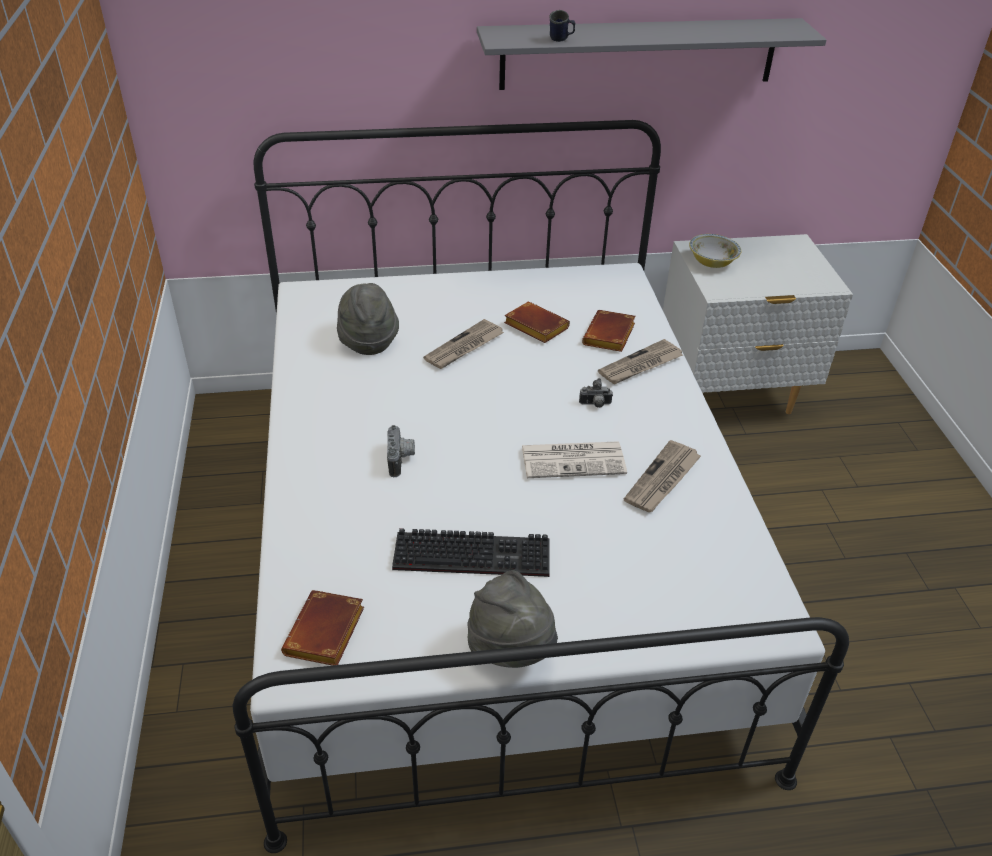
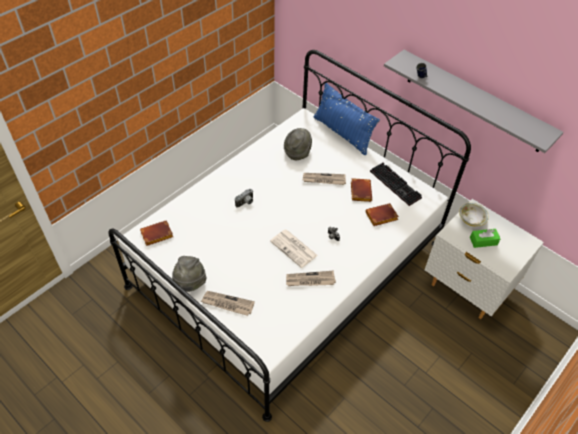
camera: 50 degrees right, 10 degrees up
keyboard [392,528,550,577] -> keyboard moved to [370,162,422,206]
newspaper [598,339,683,384] -> newspaper moved to [201,291,255,316]
none -> blue pillow [314,83,380,155]
none -> green tissue box [470,229,500,248]

